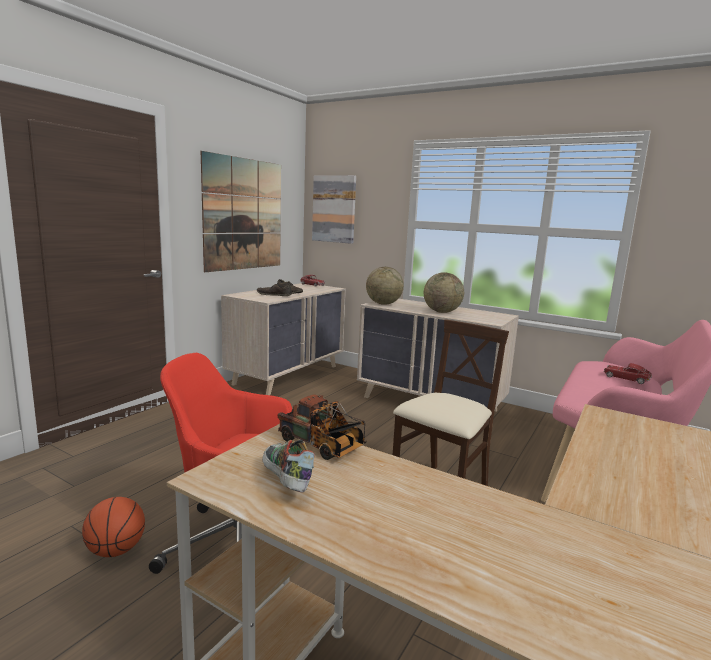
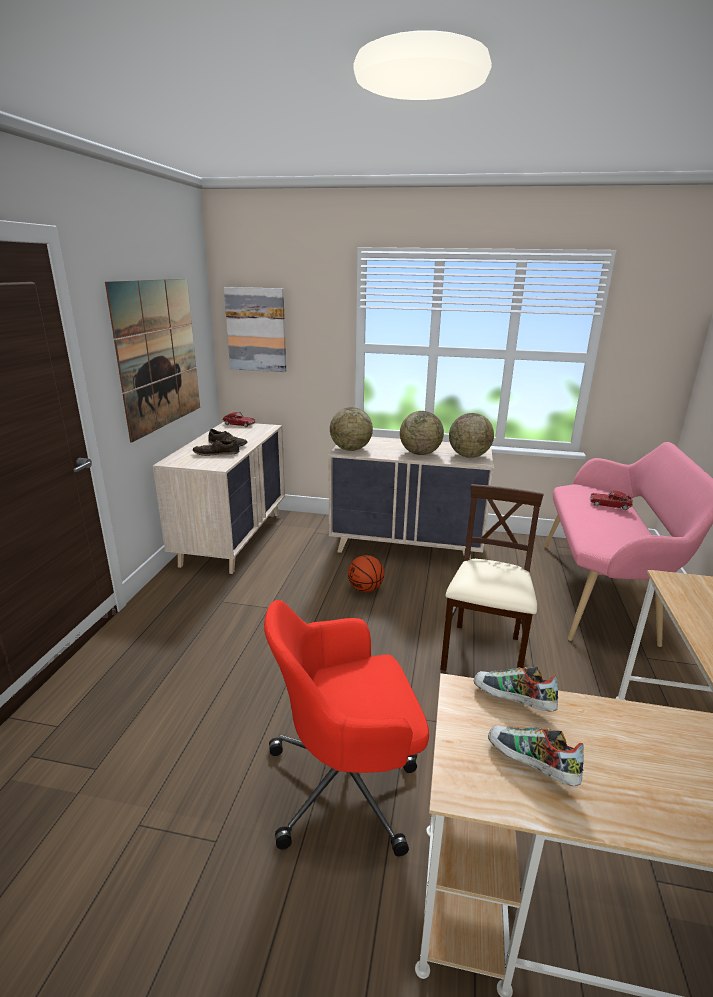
camera: 20 degrees left, 10 degrees up
basketball [82,497,145,557] -> basketball moved to [348,555,384,592]
toy truck [278,394,367,460] -> shoe [474,667,558,711]
none -> globe [449,413,494,458]

